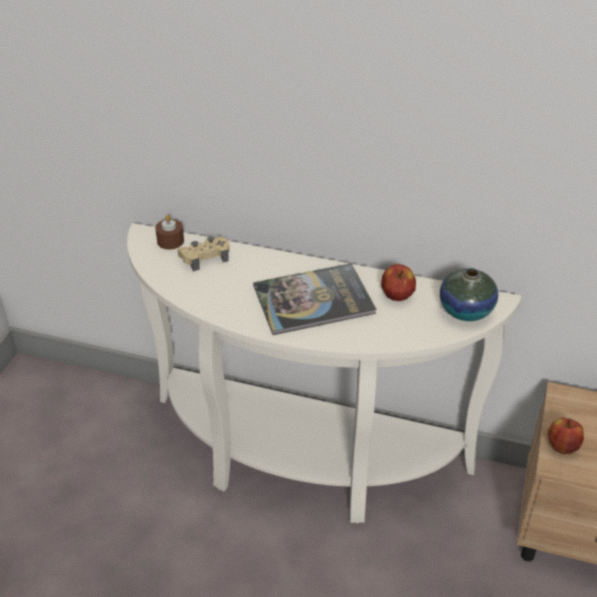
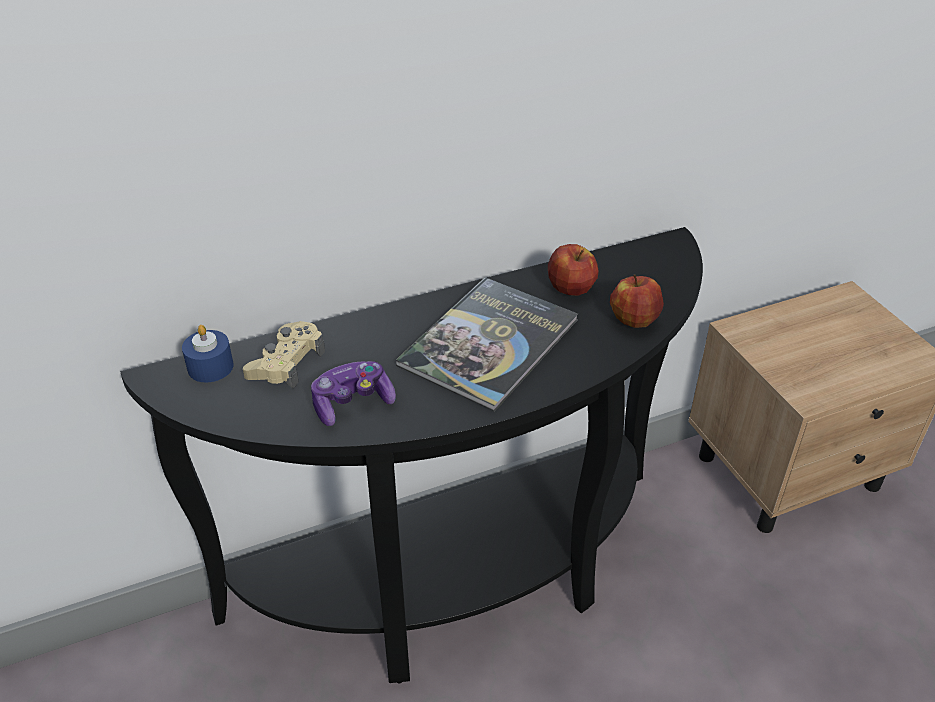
camera: 40 degrees left, 0 degrees up
white console table [127,223,521,523] -> black console table [120,227,703,683]
brown candle [155,215,184,249] -> blue candle [182,325,234,382]
vase [440,268,498,321] -> none
apple [548,418,584,454] -> apple moved to [610,274,664,328]
none -> game controller [311,361,396,426]

